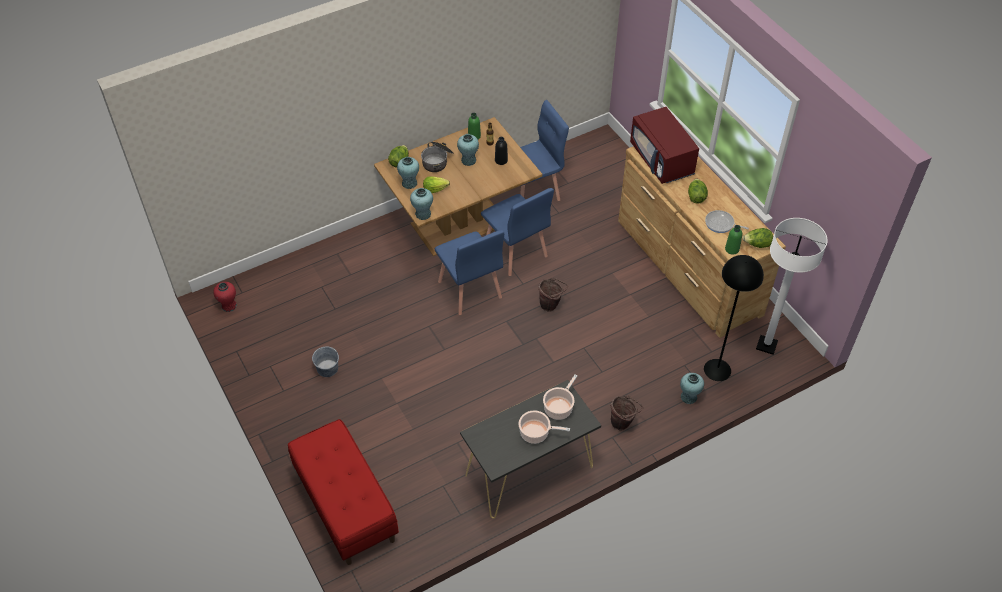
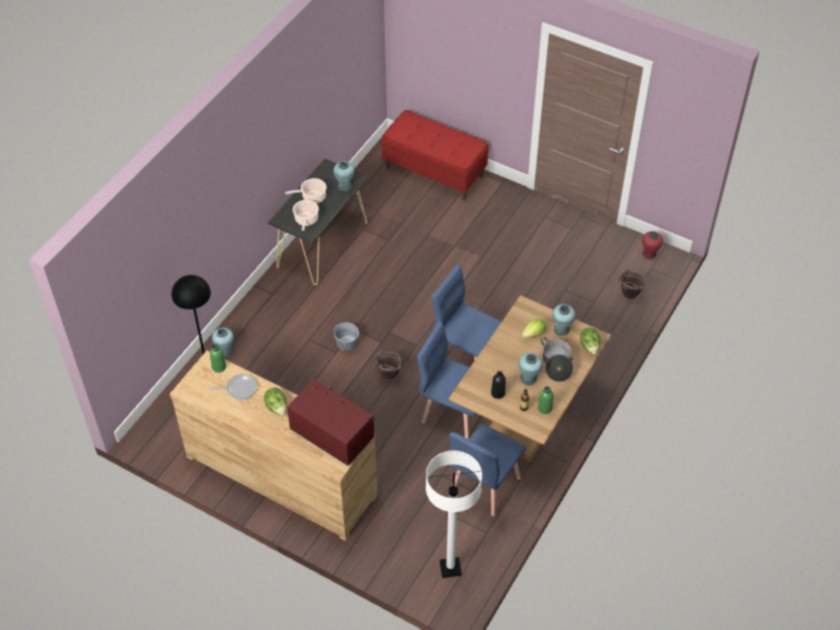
camera: 150 degrees right, 0 degrees up
grey bucket [312,347,339,377] -> grey bucket moved to [333,321,359,351]
turquoise vase [410,188,433,220] -> turquoise vase moved to [333,161,354,191]
brown bucket [610,395,643,431] -> brown bucket moved to [618,269,645,299]
lettuce [742,228,773,248] -> none
white floor lamp [756,218,828,355] -> white floor lamp moved to [426,451,482,578]

